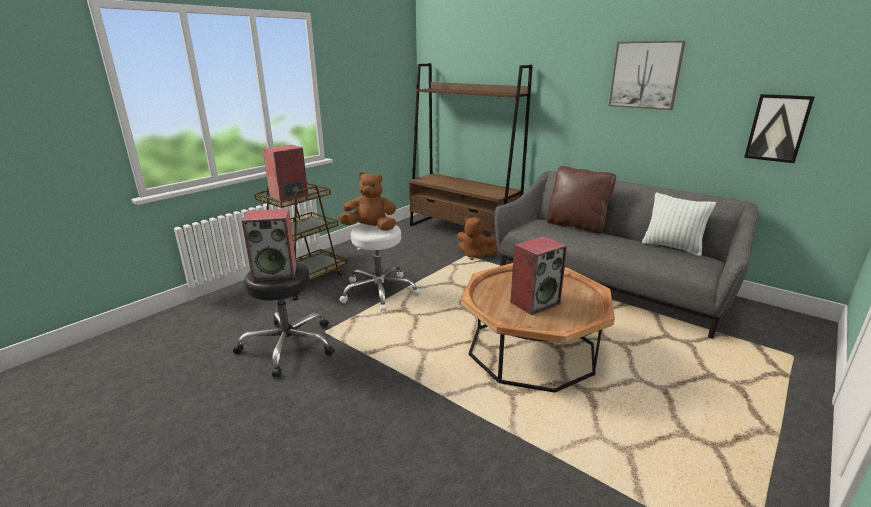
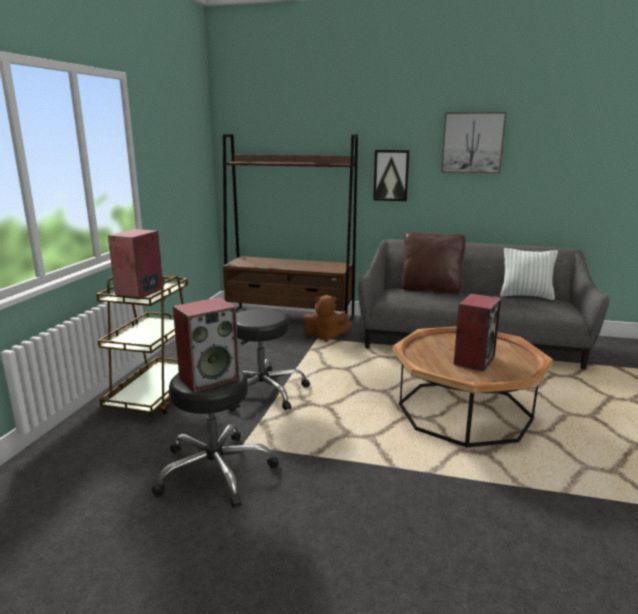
camera: 25 degrees left, 5 degrees down
brown plush toy [339,172,396,231] -> none
white stool [339,224,421,312] -> black stool [228,309,310,412]
picture [744,94,815,163] -> picture moved to [373,150,410,201]

